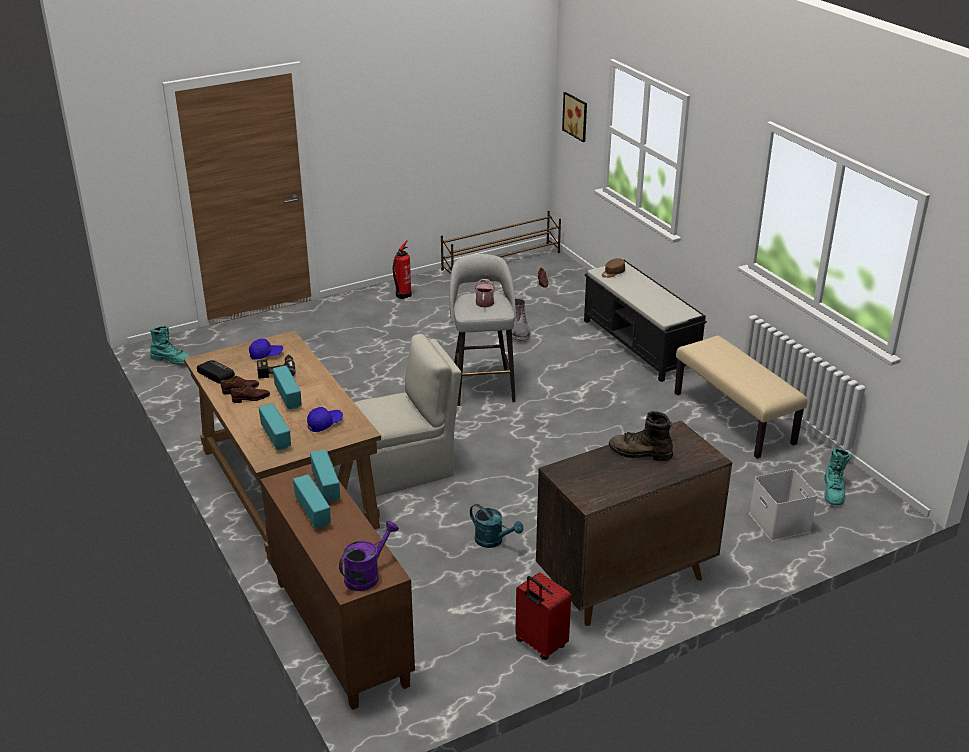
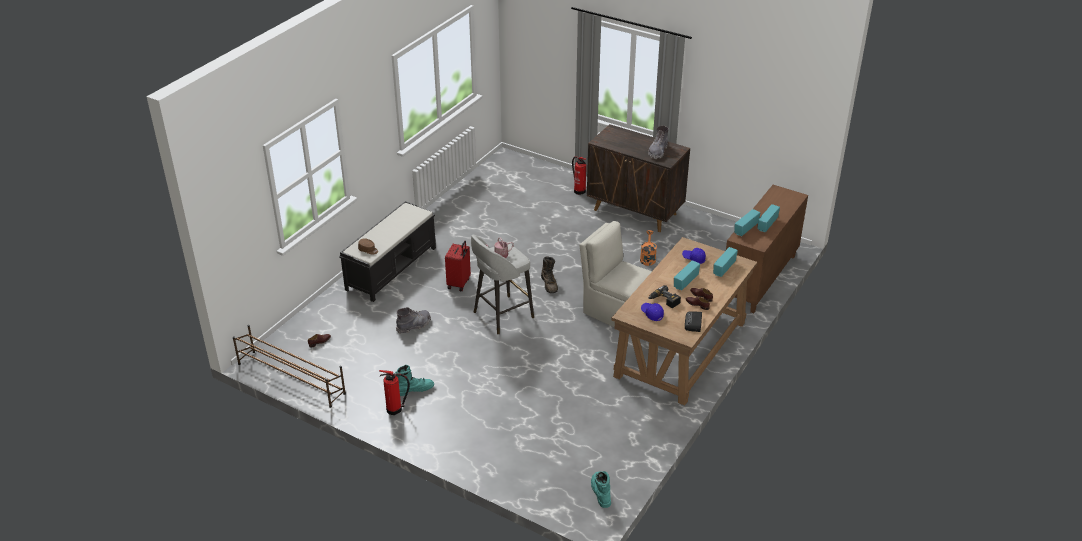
camera: 120 degrees left, 5 degrees up
purple watering can [339,521,399,591] -> none
turquoise watering can [470,504,523,548] -> orange watering can [640,230,657,266]
red suitcase [515,572,571,660] -> red suitcase moved to [445,241,471,292]
picture [562,92,587,142] -> none
brown boot [609,411,673,461] -> brown boot moved to [541,257,558,293]
beige bench [675,335,807,459] -> none
white storage box [749,469,818,541] -> none
turquoise boot [824,448,851,505] -> turquoise boot moved to [395,365,434,396]
none -> fire extinguisher [572,156,586,195]
none -> grey boot [648,126,669,159]

